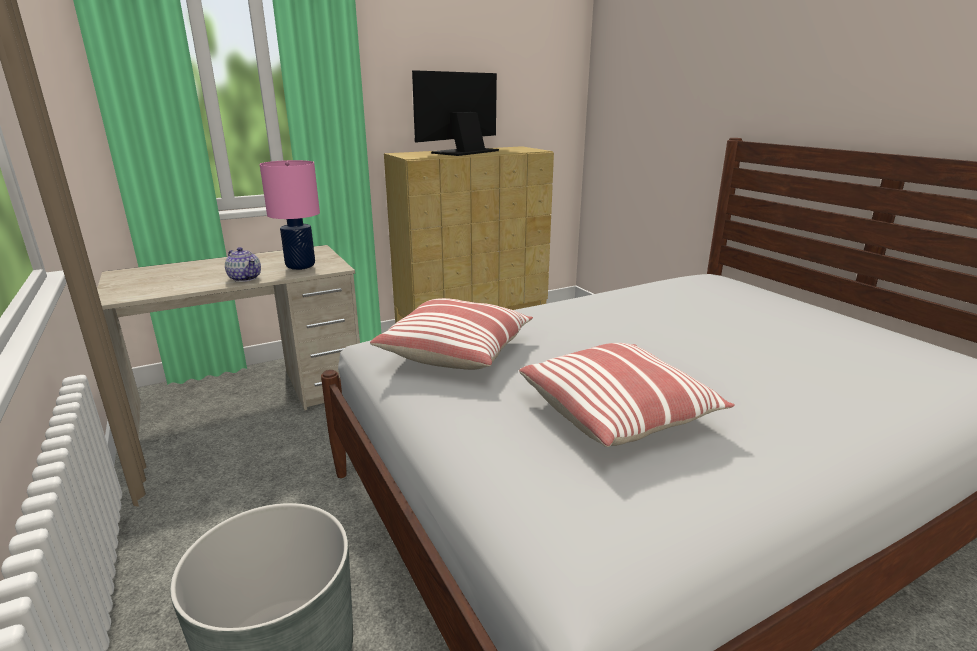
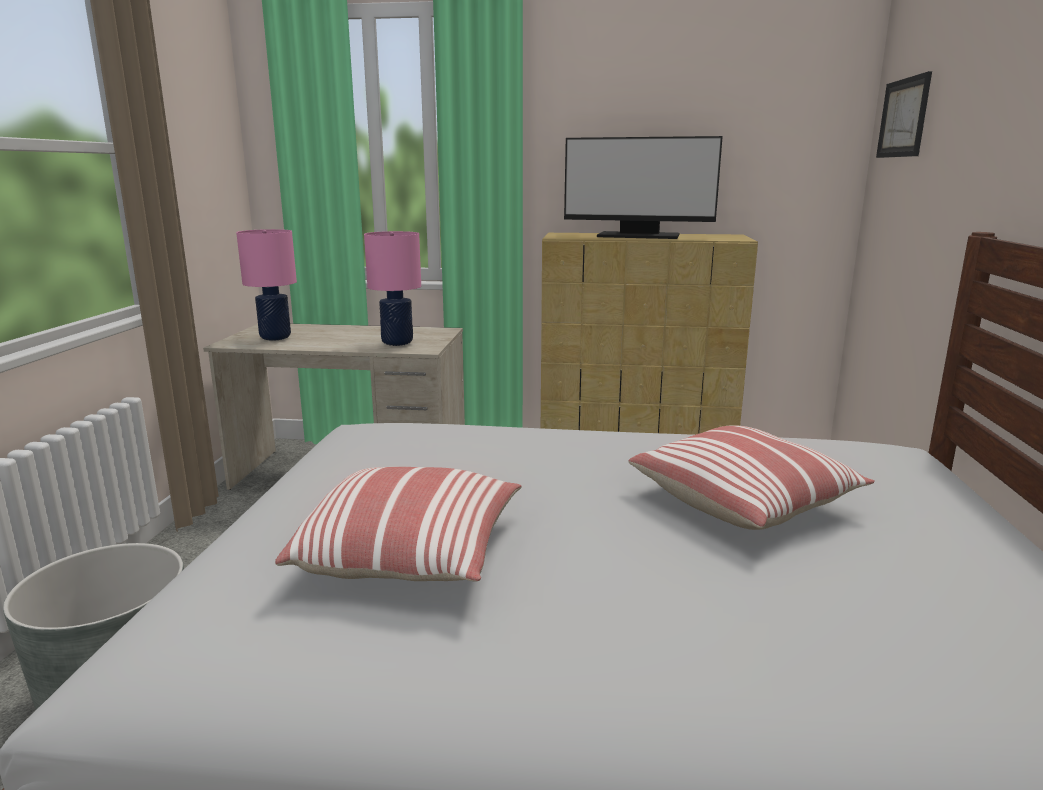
camera: 35 degrees right, 5 degrees down
teapot [225,247,261,282] -> none
pillow [370,298,533,370] -> pillow moved to [628,425,875,530]
monitor [412,70,499,156] -> monitor turned 150 degrees counterclockwise [564,136,723,239]
none -> pink table lamp [236,229,297,341]
none -> picture [876,71,932,158]

